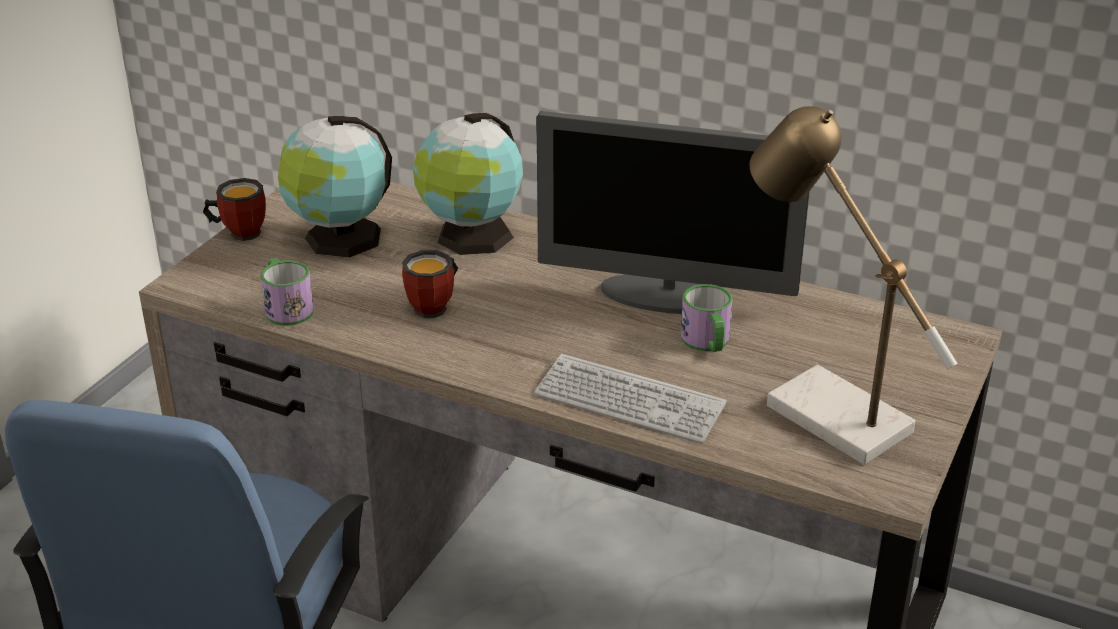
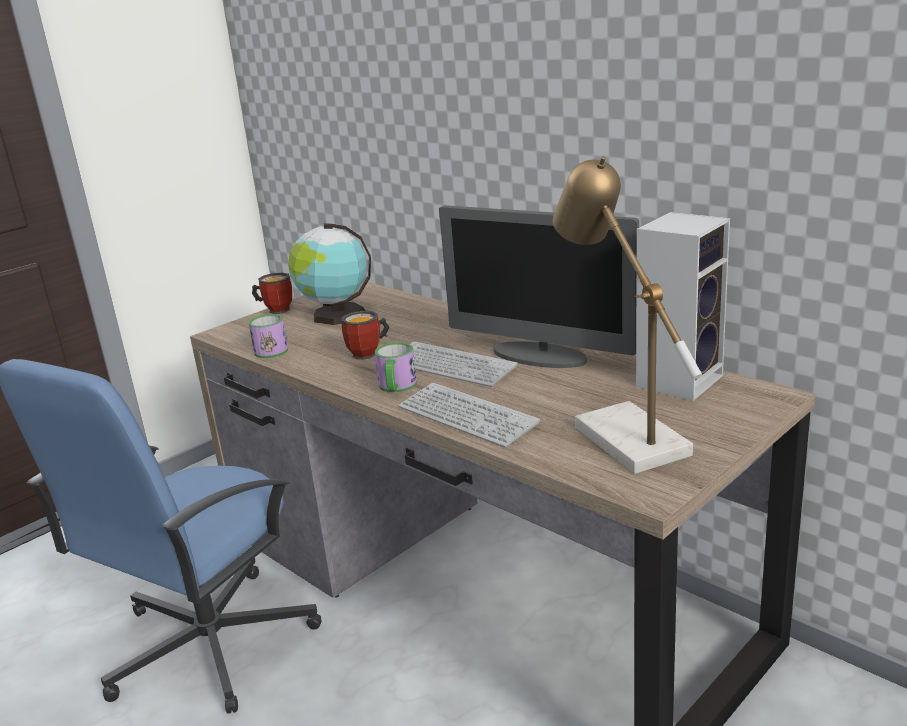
camera: 20 degrees right, 10 degrees down
globe [413,113,523,255] -> none
mug [680,284,732,352] -> mug moved to [375,342,417,393]
none -> keyboard [410,341,517,387]
none -> speaker [636,212,730,401]

